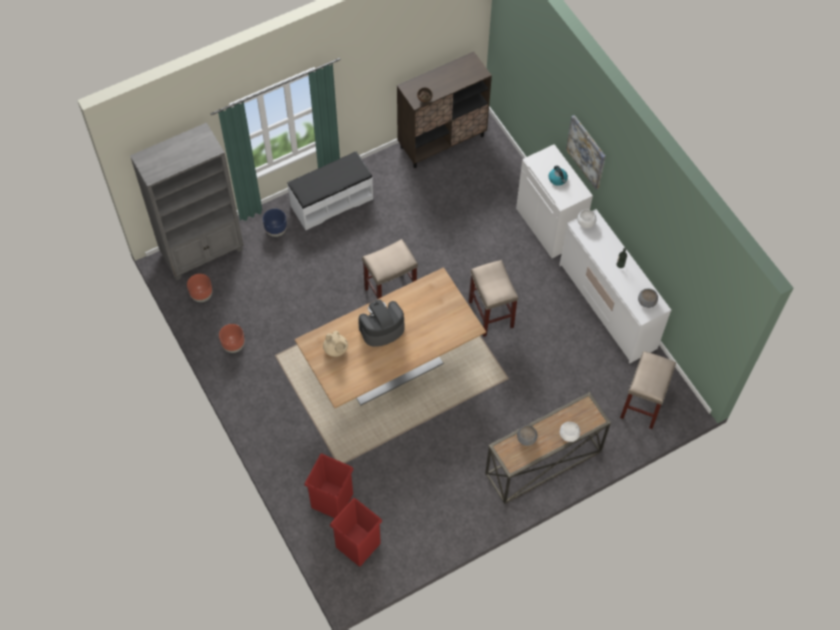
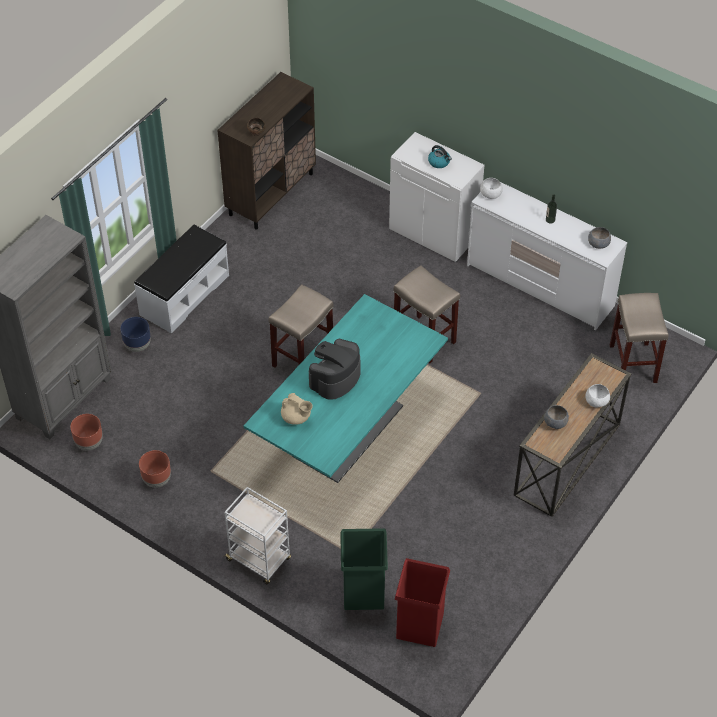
camera: 25 degrees left, 10 degrees down
beige dining table [295,267,486,408] -> turquoise dining table [244,294,448,483]
red trash can [304,453,354,518] -> green trash can [340,528,388,610]
picture [566,115,606,190] -> none
none -> white cart [224,487,291,585]

